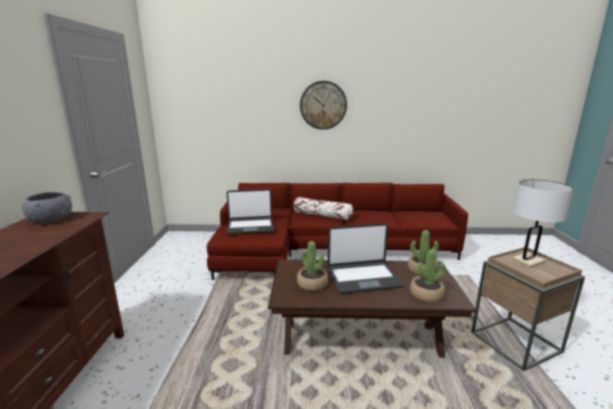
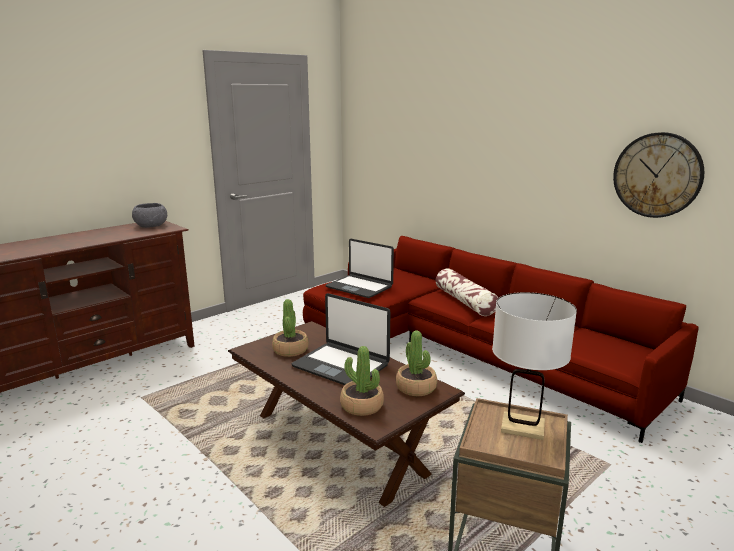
camera: 45 degrees right, 0 degrees up
wall clock [300,81,347,130] -> wall clock moved to [613,132,704,218]

